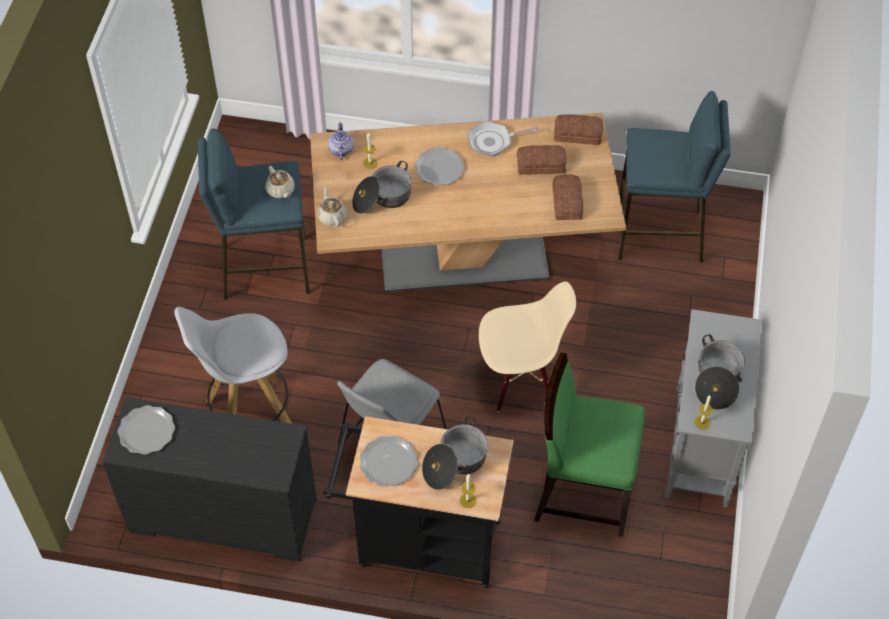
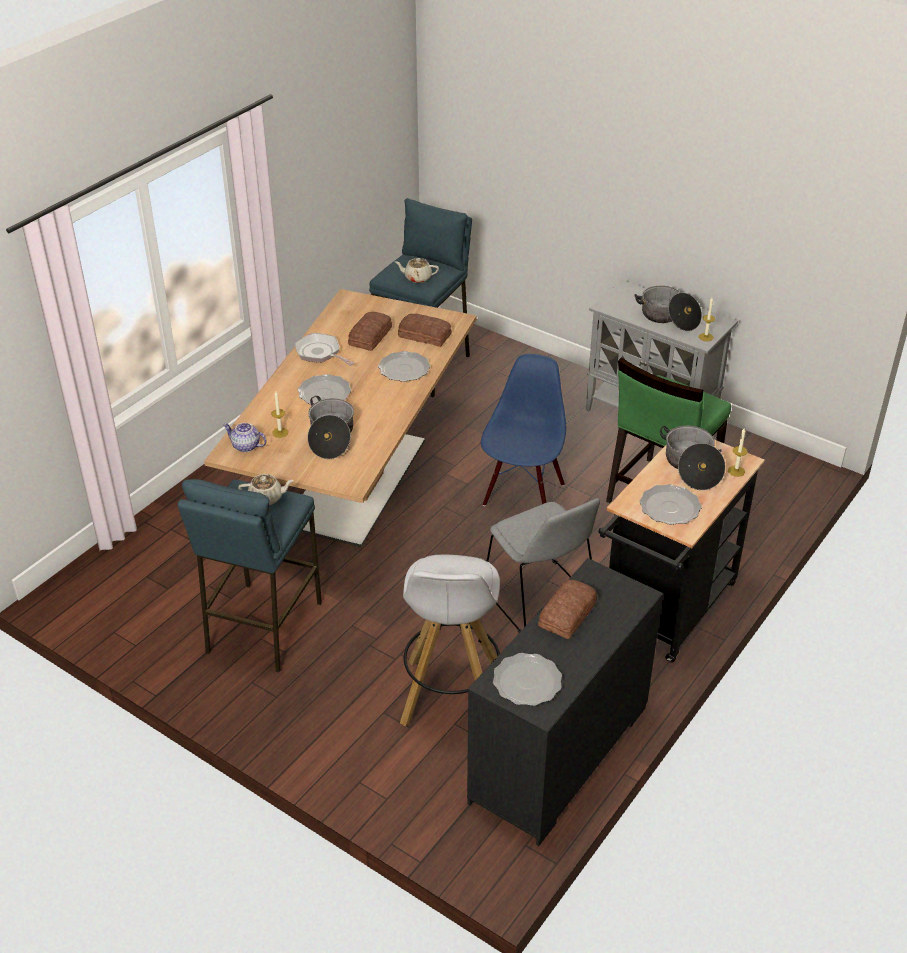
camera: 65 degrees left, 15 degrees down
beige teapot [317,187,347,227] -> beige teapot moved to [395,258,439,283]
frying pan [468,121,540,157] -> frying pan turned 120 degrees clockwise [295,333,354,366]
beige chair [479,281,576,412] -> blue chair [481,354,566,506]
bread [554,114,603,145] -> bread moved to [538,580,597,639]
none -> plate [378,351,431,382]

